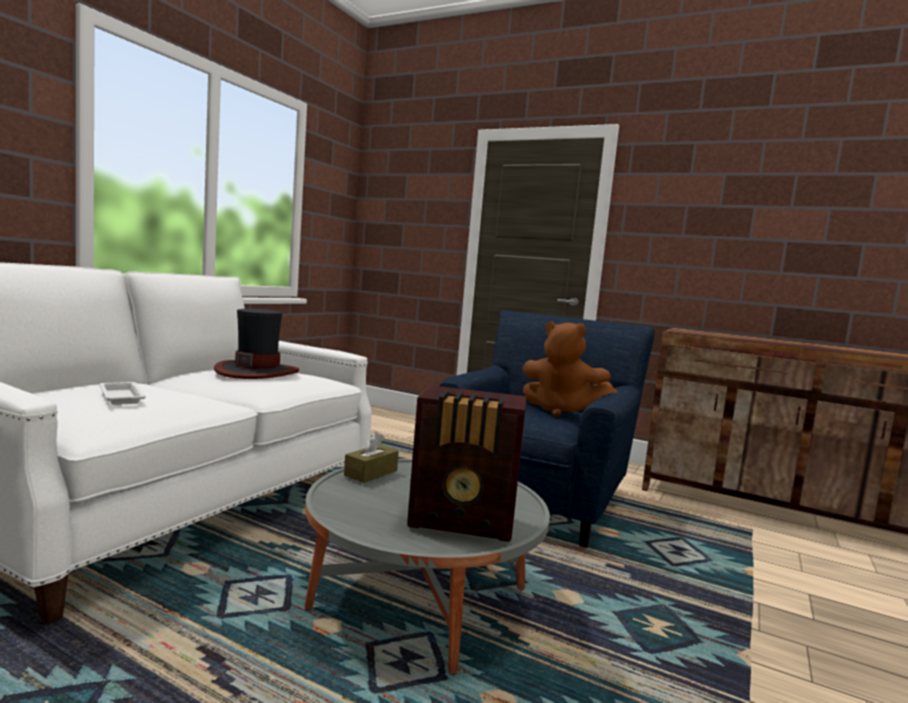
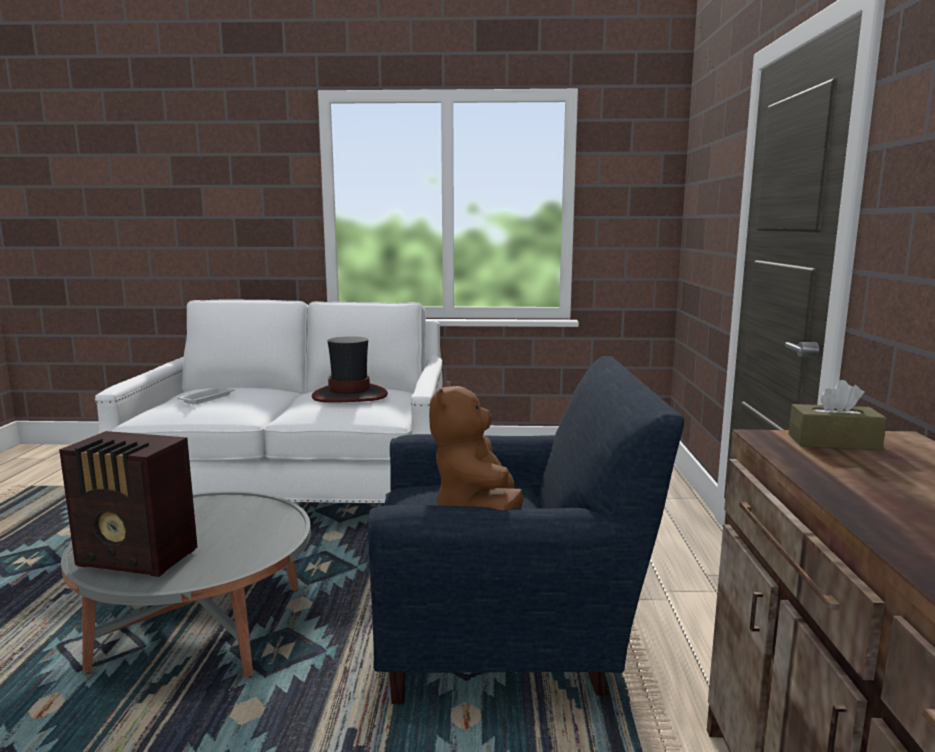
camera: 65 degrees right, 5 degrees up
brown tissue box [344,432,399,483] -> brown tissue box moved to [789,380,887,450]
radio [407,385,527,542] -> radio turned 60 degrees counterclockwise [59,431,197,577]

